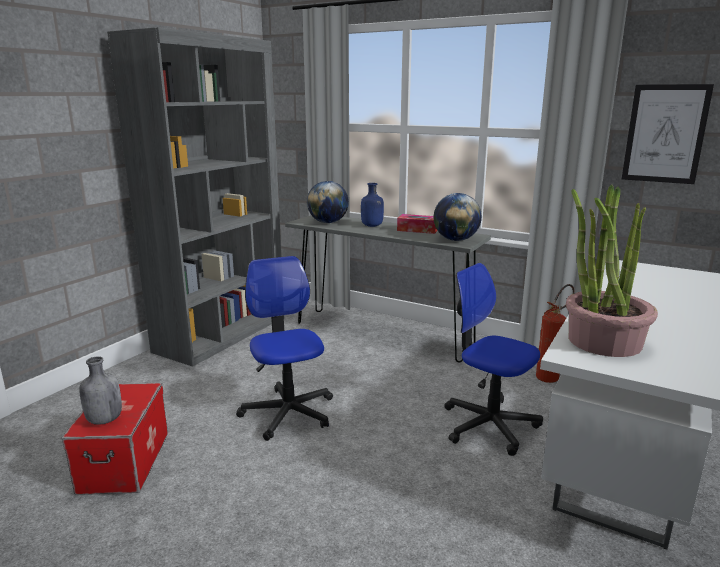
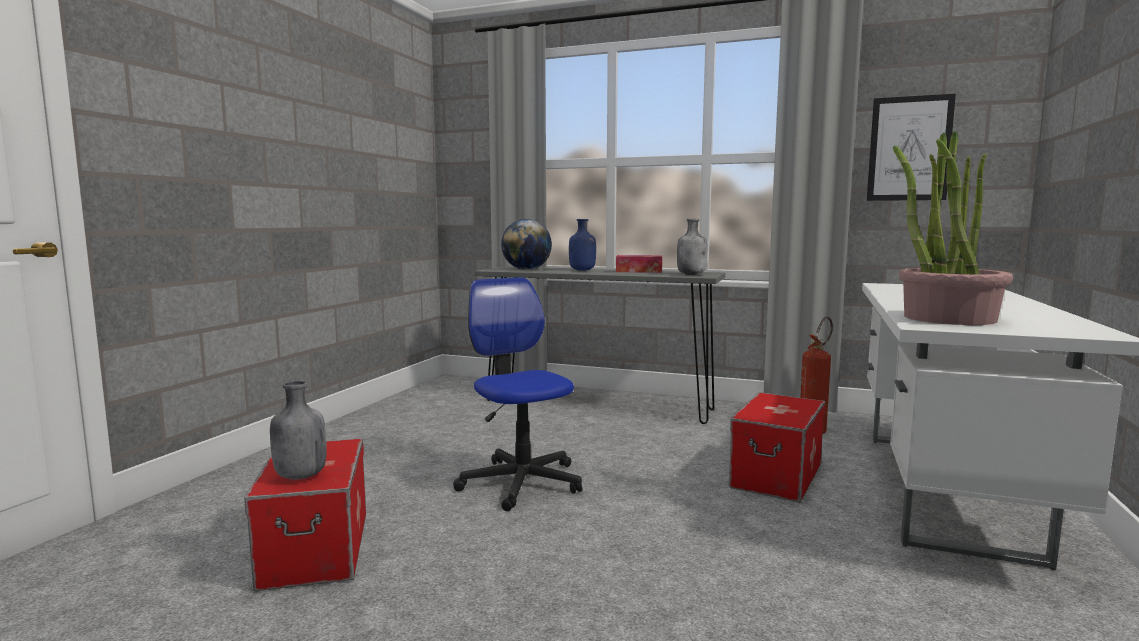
camera: 10 degrees left, 10 degrees down
grey bookcase [107,27,281,367] -> none
globe [434,193,482,241] -> grey bottle [677,219,707,275]
office chair [444,263,543,456] -> storage box [729,392,825,502]

